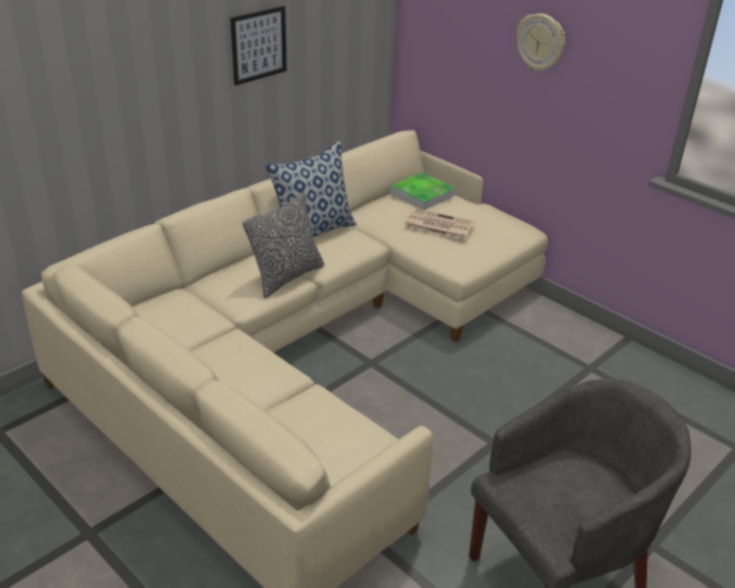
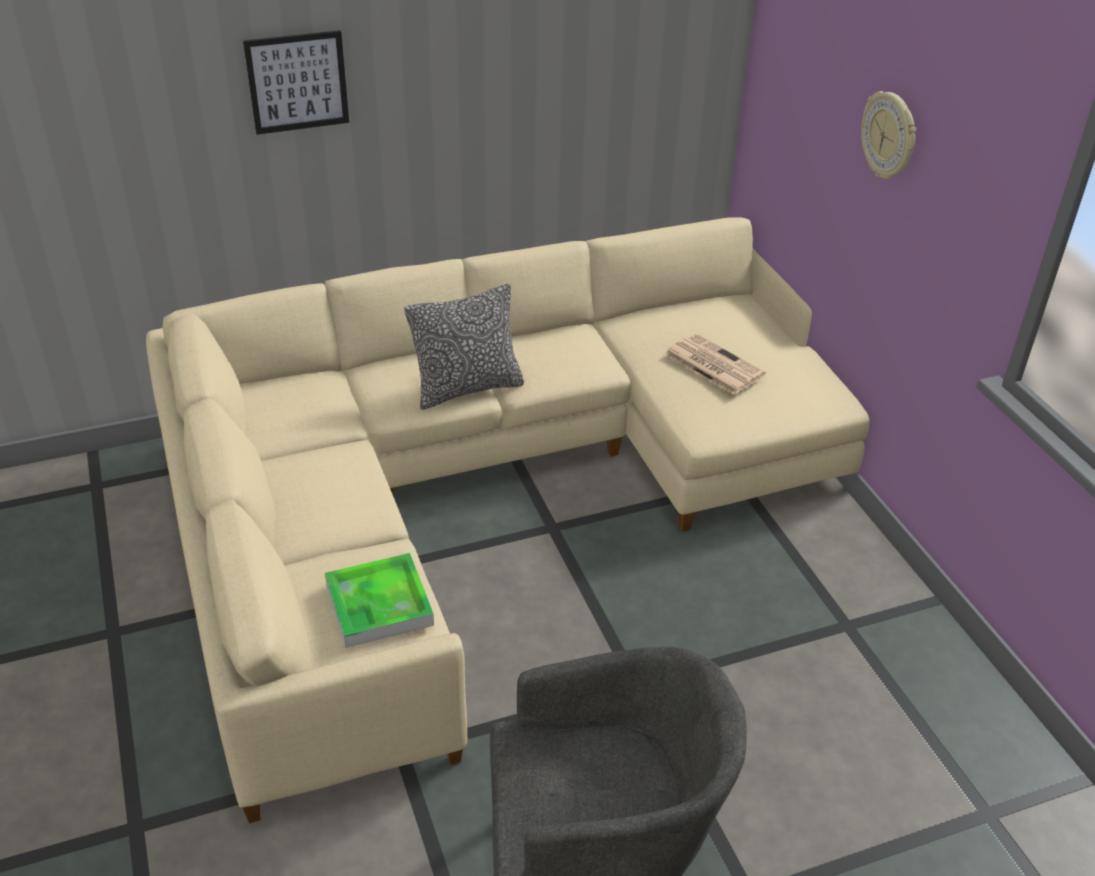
camera: 25 degrees right, 5 degrees up
picture [230,6,287,86] -> picture moved to [243,30,349,135]
pillow [265,141,357,237] -> none
tray [390,173,455,210] -> tray moved to [325,553,434,648]

